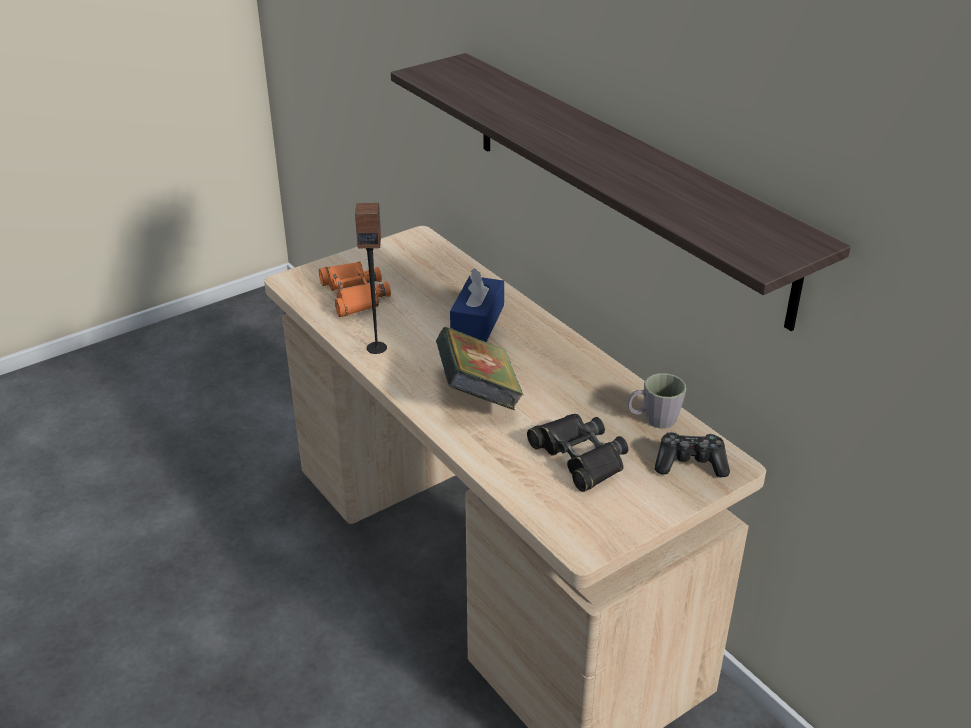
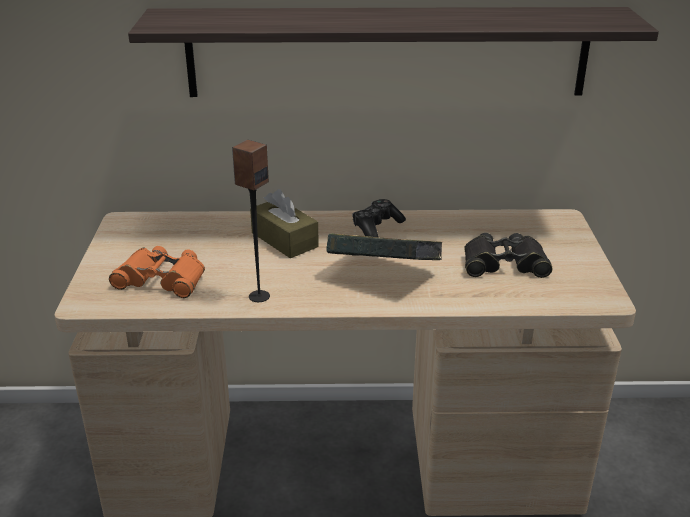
camera: 55 degrees left, 5 degrees down
blue tissue box [450,268,504,342] -> brown tissue box [250,189,319,258]
grey mug [628,373,686,428] -> none
game controller [655,432,730,477] -> game controller moved to [352,199,406,237]

